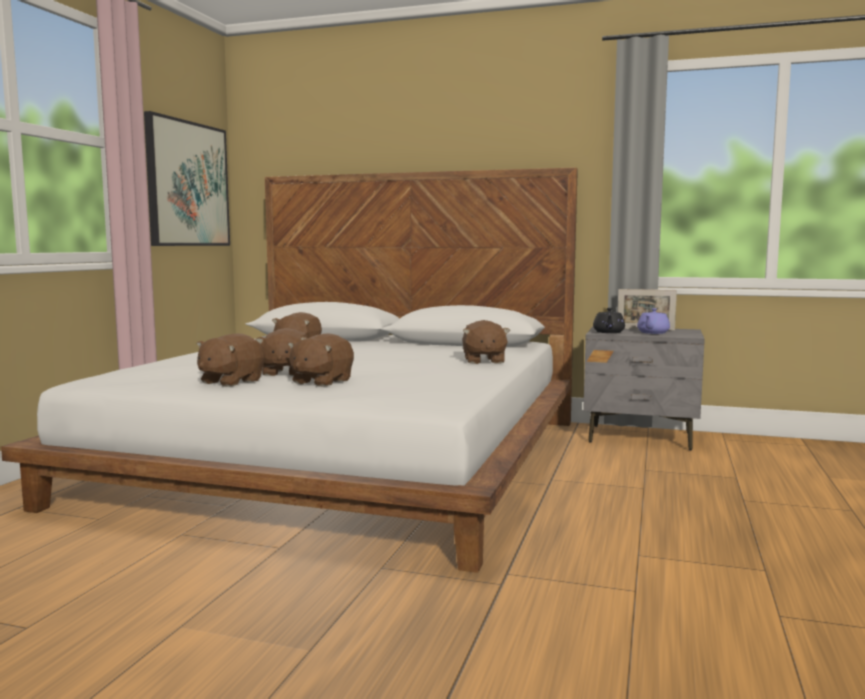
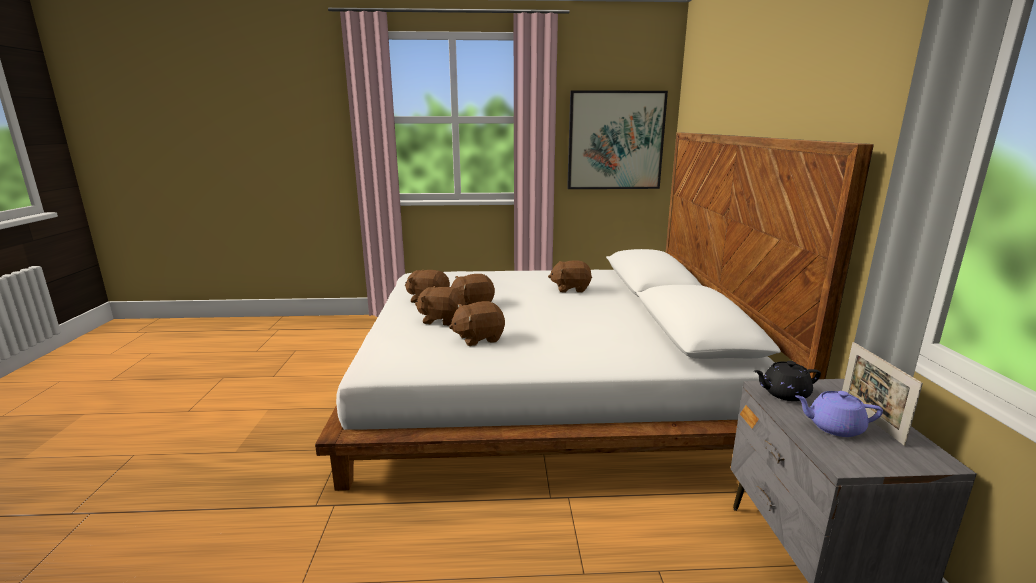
camera: 70 degrees right, 10 degrees up
brown plush toy [462,320,510,364] -> brown plush toy moved to [449,301,505,346]

